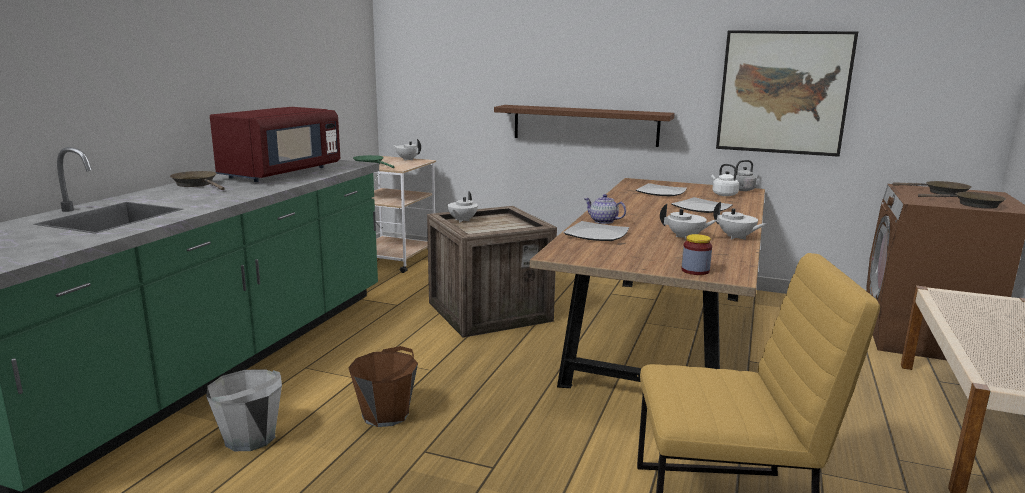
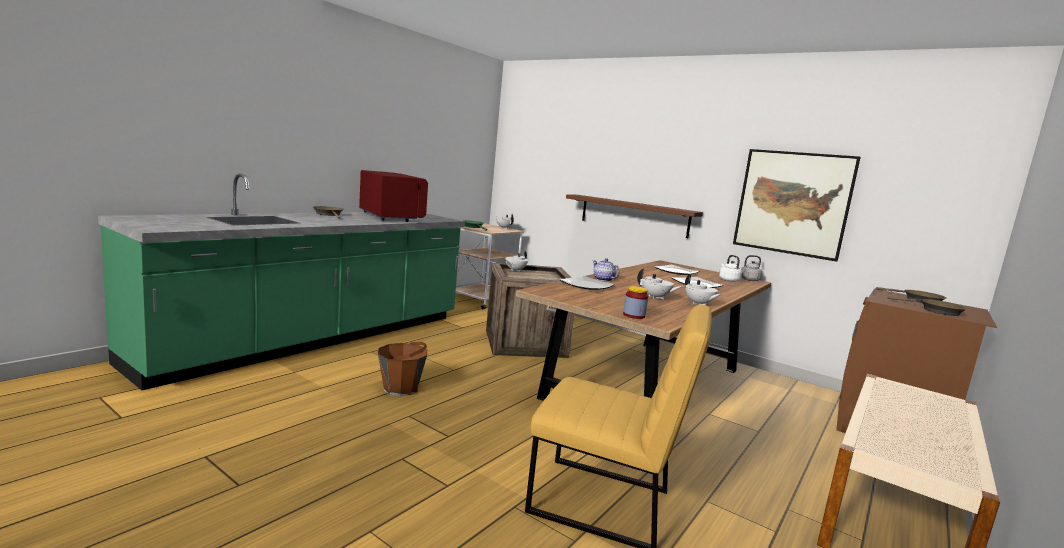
camera: 15 degrees right, 5 degrees down
grey bucket [206,370,282,451] -> none
red microwave [210,107,341,182] -> red microwave turned 75 degrees counterclockwise [359,170,428,222]

